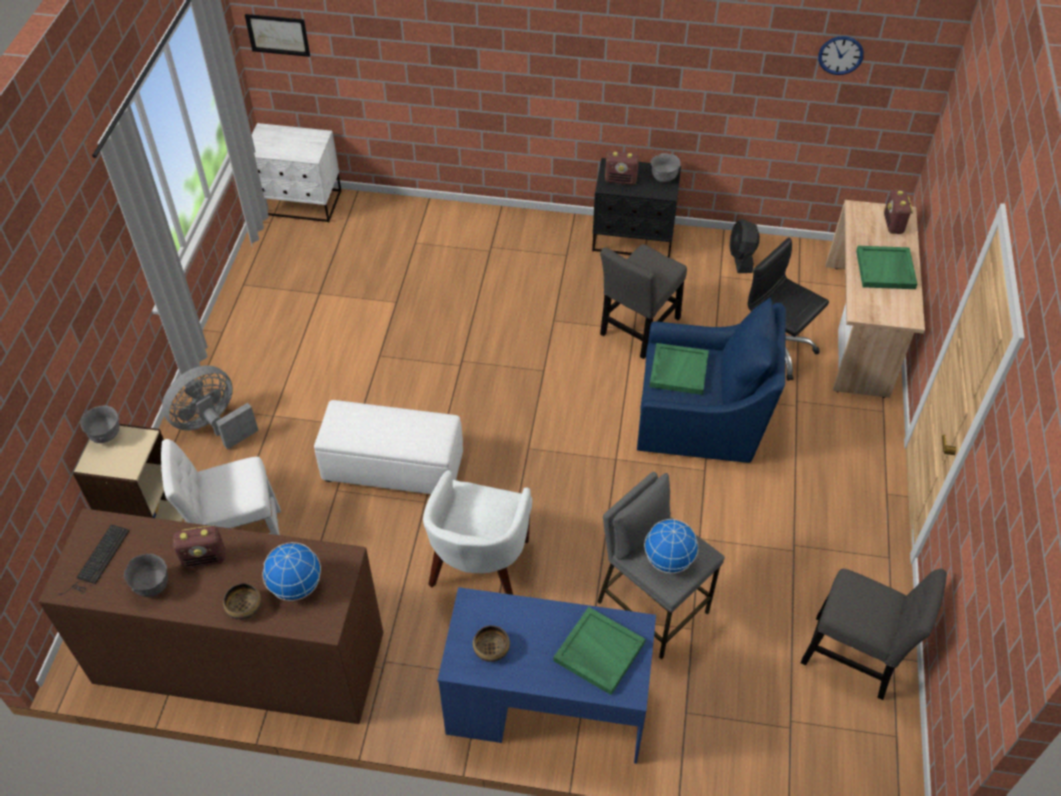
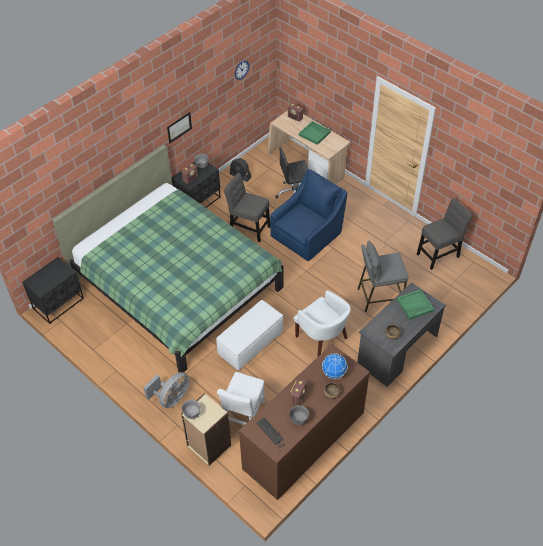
camera: 55 degrees left, 0 degrees up
grey fan [162,365,259,450] -> grey fan turned 135 degrees counterclockwise [143,372,190,408]
picture [245,14,310,57] -> picture moved to [167,112,192,143]
white nightstand [252,123,341,223] -> black nightstand [22,257,84,324]
blue desk [437,587,656,764] -> grey desk [357,282,446,387]
grey chair [600,244,687,359] -> grey chair turned 135 degrees clockwise [224,173,270,242]
globe [644,519,699,573] -> none
green tray [649,343,709,395] -> none
none -> green bed [52,145,284,373]

